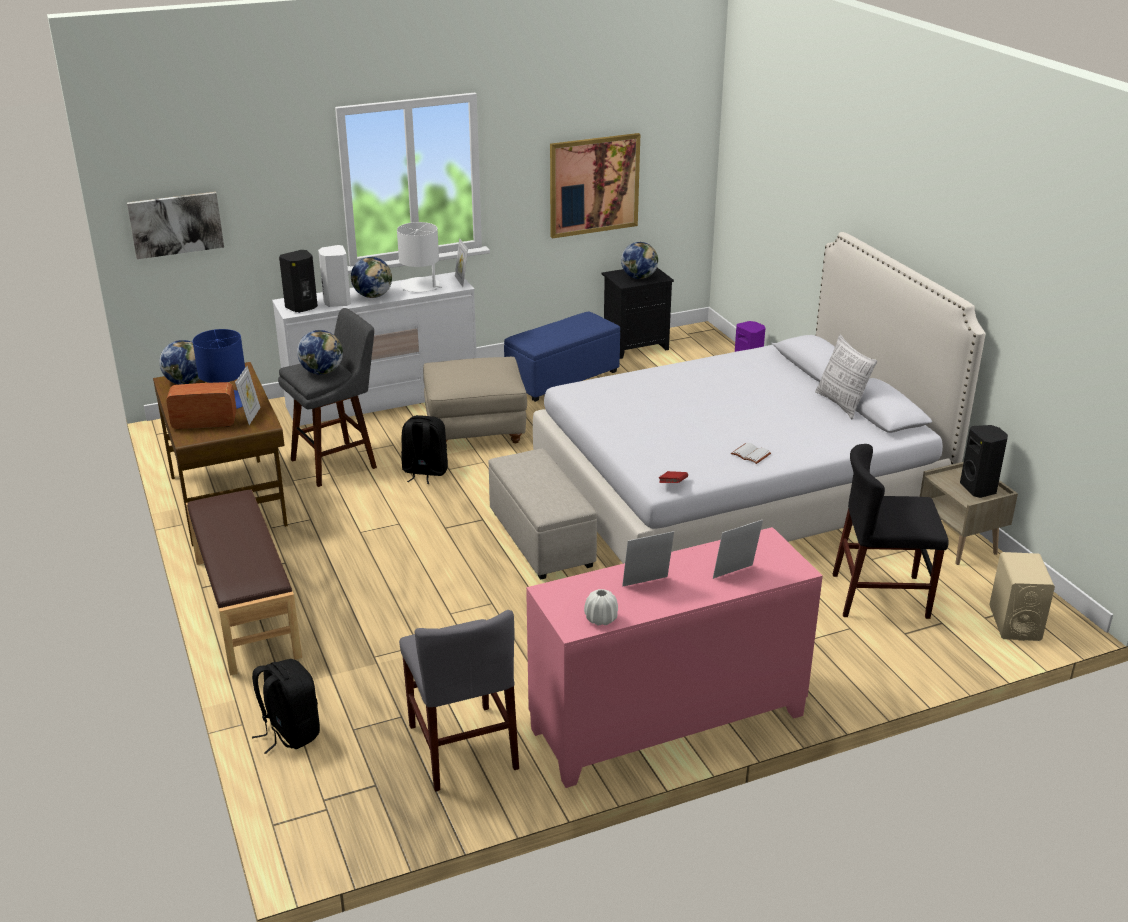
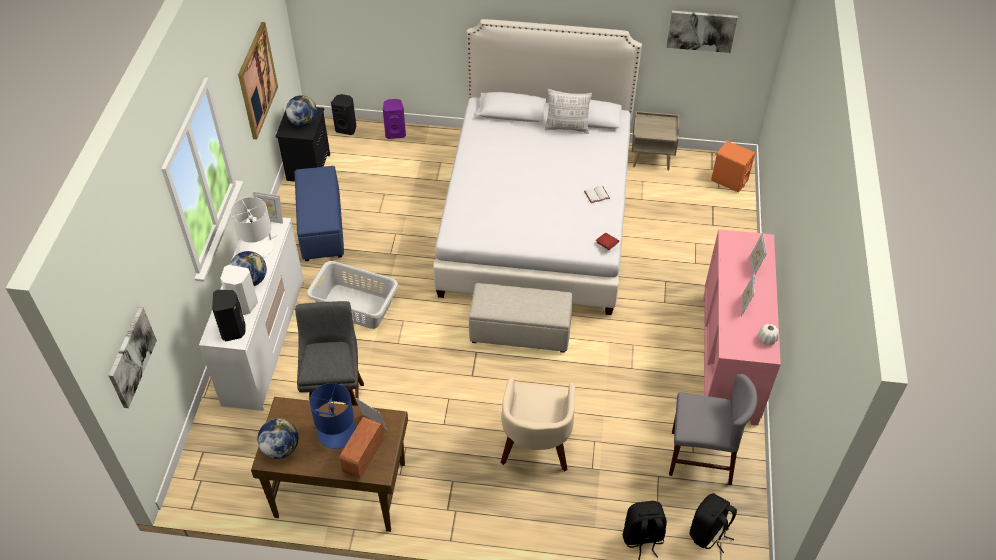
camera: 60 degrees left, 20 degrees up
brown bench [186,489,302,676] -> none
globe [297,330,343,375] -> none
black backpack [401,415,448,484] -> black backpack moved to [690,493,737,553]
beige ottoman [423,357,527,444] -> grey laundry basket [307,261,398,329]
black chair [833,444,949,619] -> none
black speaker [960,425,1008,498] -> black speaker moved to [331,94,356,135]
beige speaker [989,552,1055,641] -> orange speaker [711,141,755,193]
none -> beige armchair [501,376,575,471]
none -> picture [667,11,738,53]

